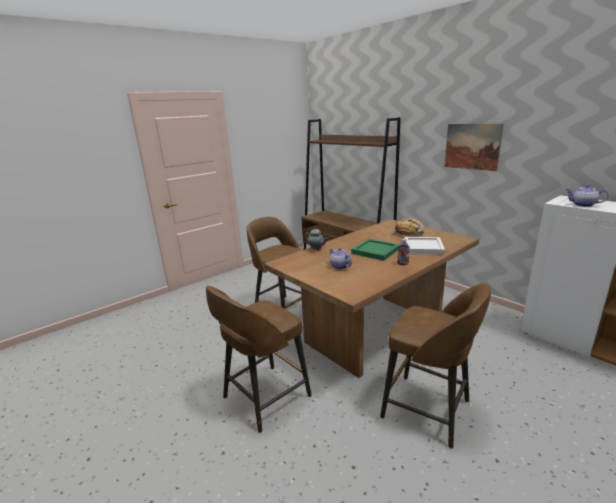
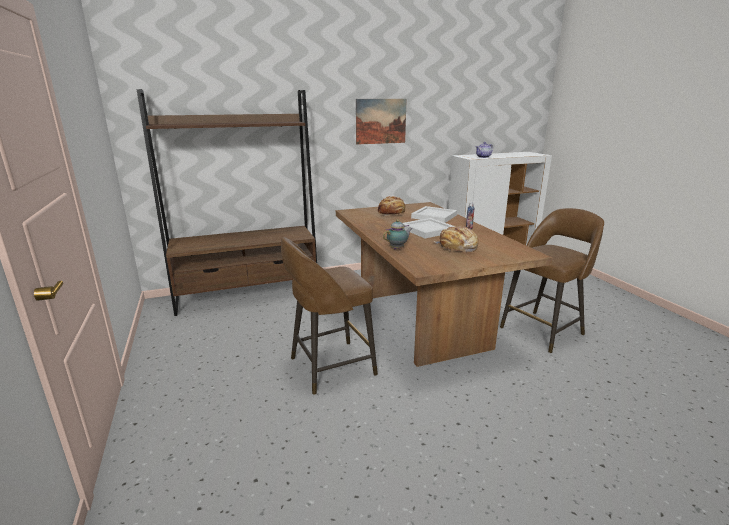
camera: 70 degrees left, 0 degrees up
brown stool [206,286,312,433] -> none
teapot [329,248,352,269] -> bread [434,226,478,252]
green tray [351,239,399,261] -> white tray [403,218,456,239]

